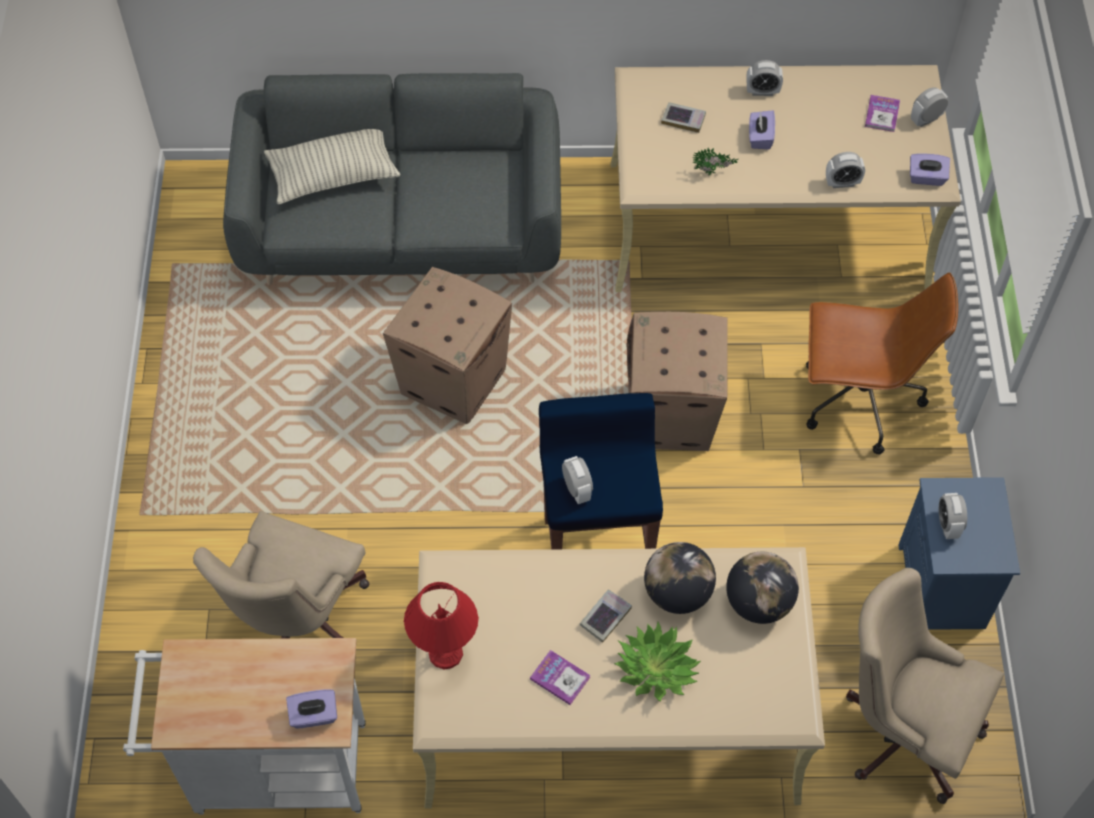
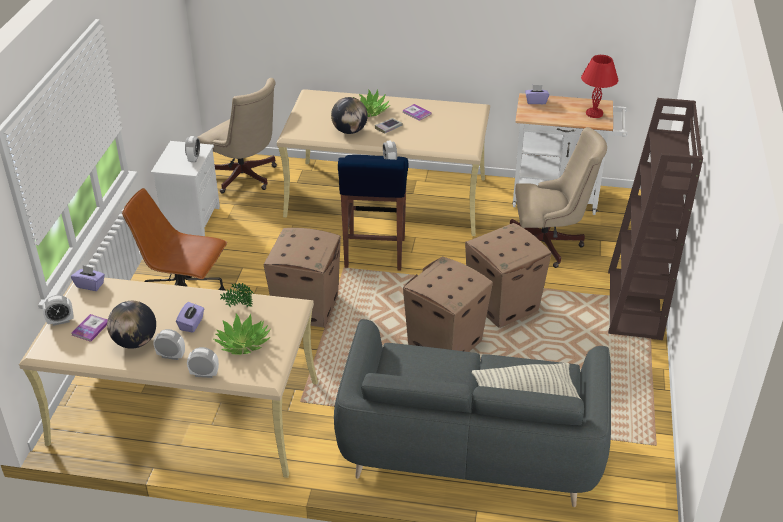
camera: 170 degrees left, 20 degrees down
beige office chair [193,511,369,639] -> beige office chair turned 60 degrees clockwise [510,127,607,268]
red table lamp [404,582,479,669] -> red table lamp moved to [581,55,618,118]
book [661,102,706,133] -> potted plant [214,313,271,355]
globe [726,552,799,624] -> globe moved to [107,301,156,349]
alarm clock [826,152,865,188] -> alarm clock moved to [187,347,219,378]
blue nightstand [898,477,1020,630] -> white nightstand [151,141,220,236]
none -> cardboard box [465,223,552,328]
none -> brown bookcase [608,98,703,340]

